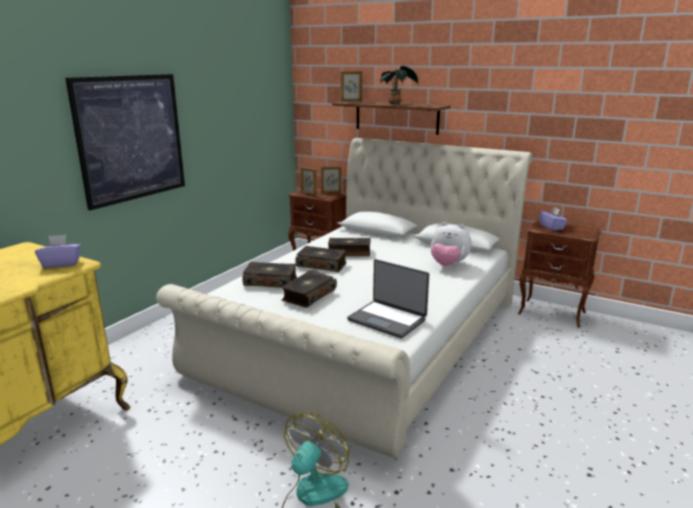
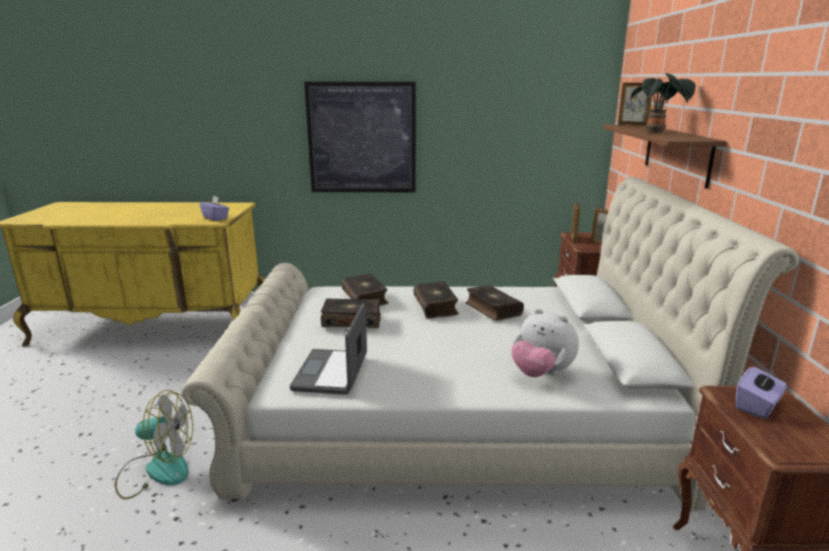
camera: 60 degrees right, 0 degrees up
plush toy [431,222,472,266] -> plush toy turned 45 degrees counterclockwise [511,309,579,377]

